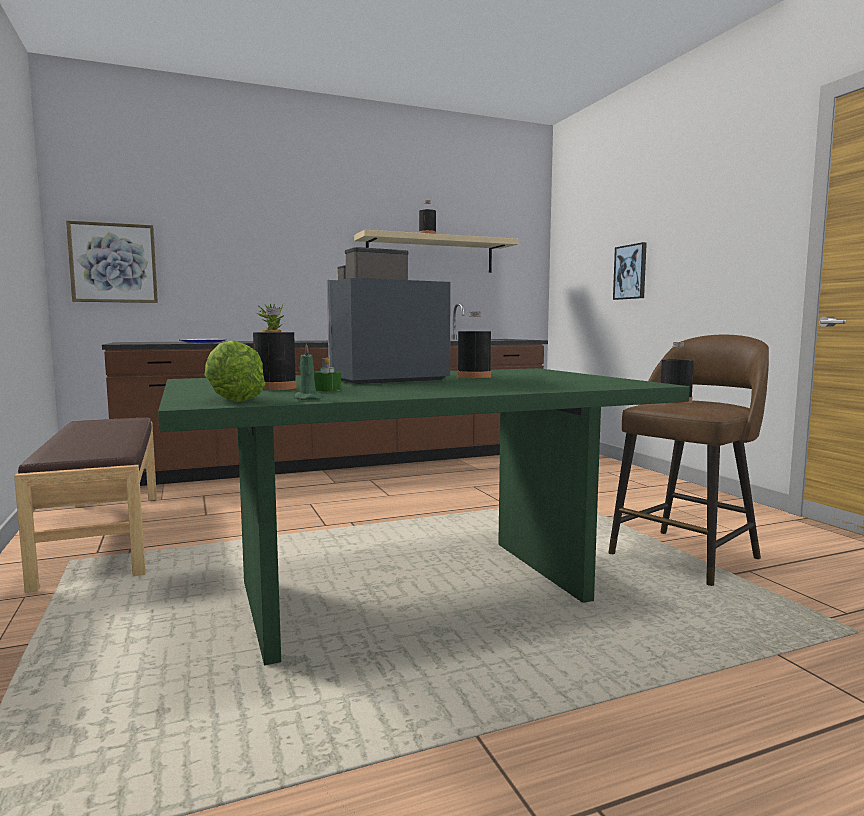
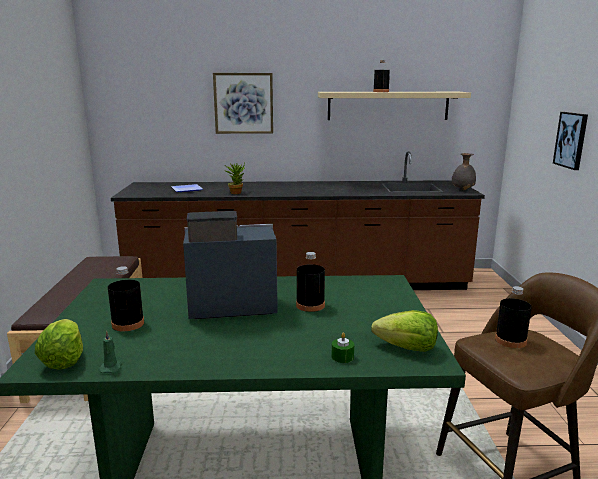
camera: 20 degrees right, 10 degrees up
picture [66,220,158,303] -> picture moved to [213,73,273,134]
green candle [314,357,341,391] -> green candle moved to [332,333,354,363]
none -> lettuce [371,310,438,352]
none -> grey vase [452,153,476,190]

